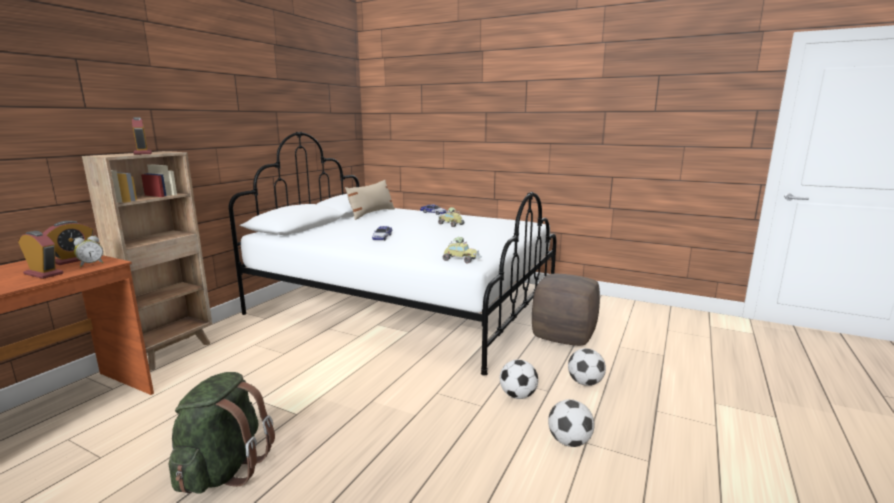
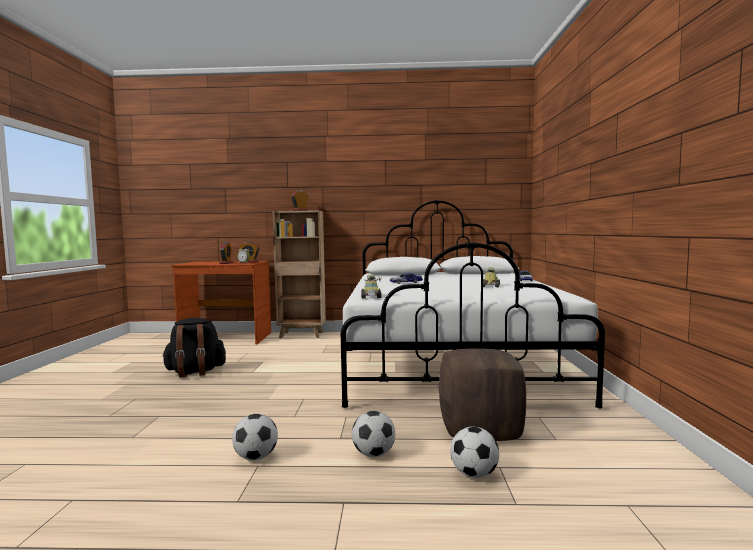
camera: 65 degrees right, 10 degrees down
green backpack [169,372,275,494] -> black backpack [162,318,226,378]
beige pillow [345,180,395,220] -> none
football [500,359,538,399] -> football moved to [450,427,499,478]

